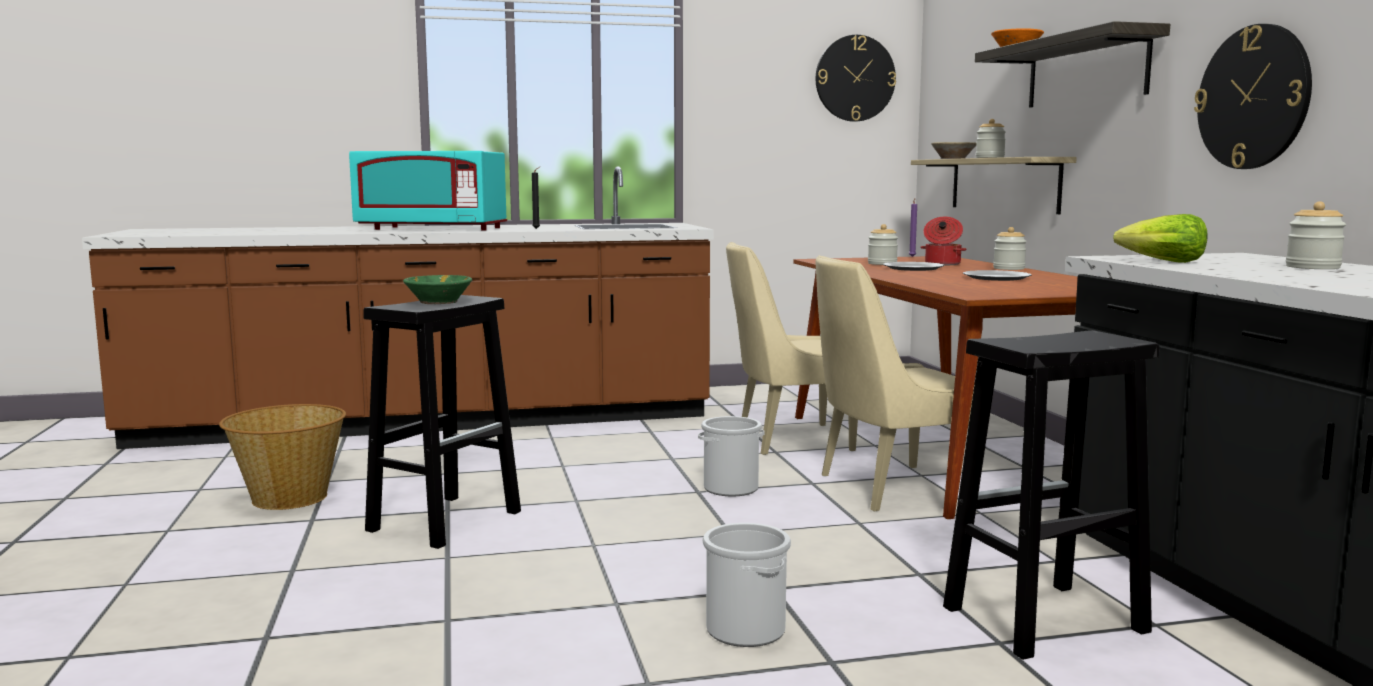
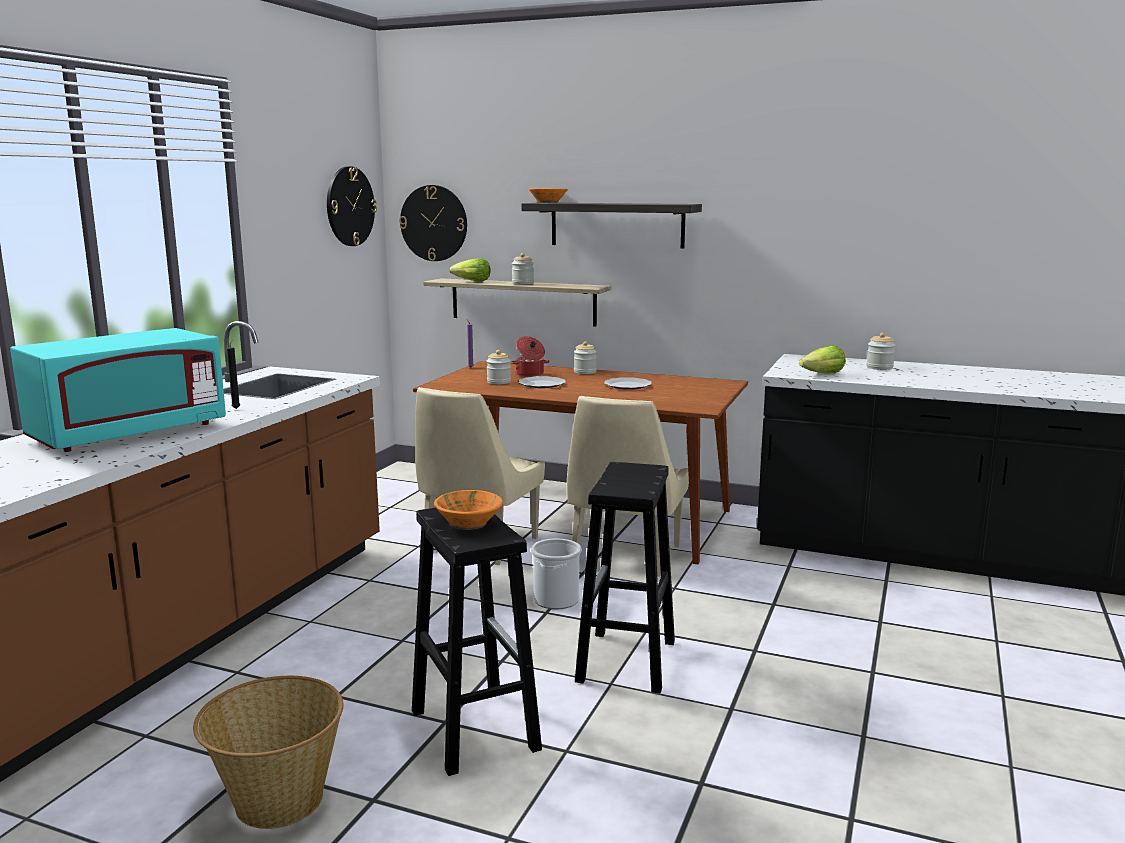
camera: 55 degrees left, 5 degrees up
green bowl [403,275,472,304] -> orange bowl [434,490,503,530]
bucket [703,523,791,647] -> none
beige bowl [931,142,977,159] -> lettuce [449,258,490,282]
black stool [943,330,1159,660] -> black stool moved to [575,462,675,693]
wall clock [1194,24,1312,169] -> wall clock moved to [399,185,467,261]

